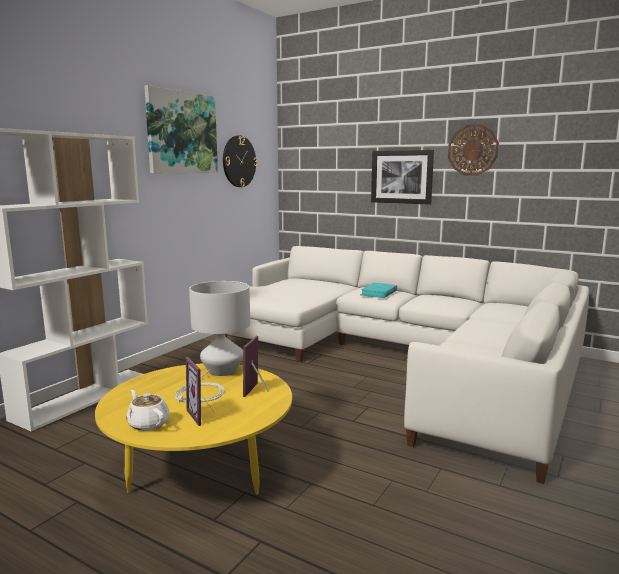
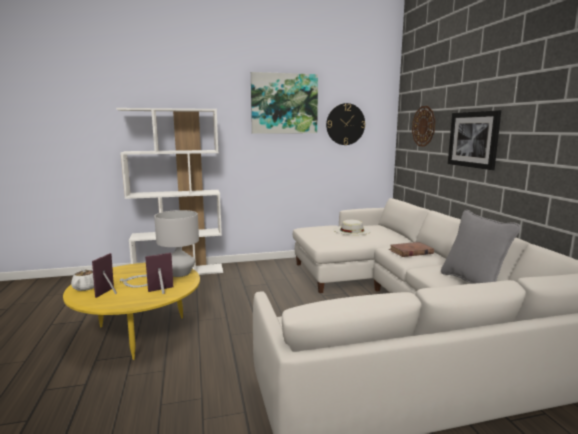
camera: 45 degrees right, 0 degrees up
turquoise book [360,283,397,298] -> brown book [389,242,434,257]
wall clock [448,124,499,176] -> wall clock moved to [412,106,435,147]
none -> white hat [333,220,371,235]
none -> grey pillow [441,210,521,284]

